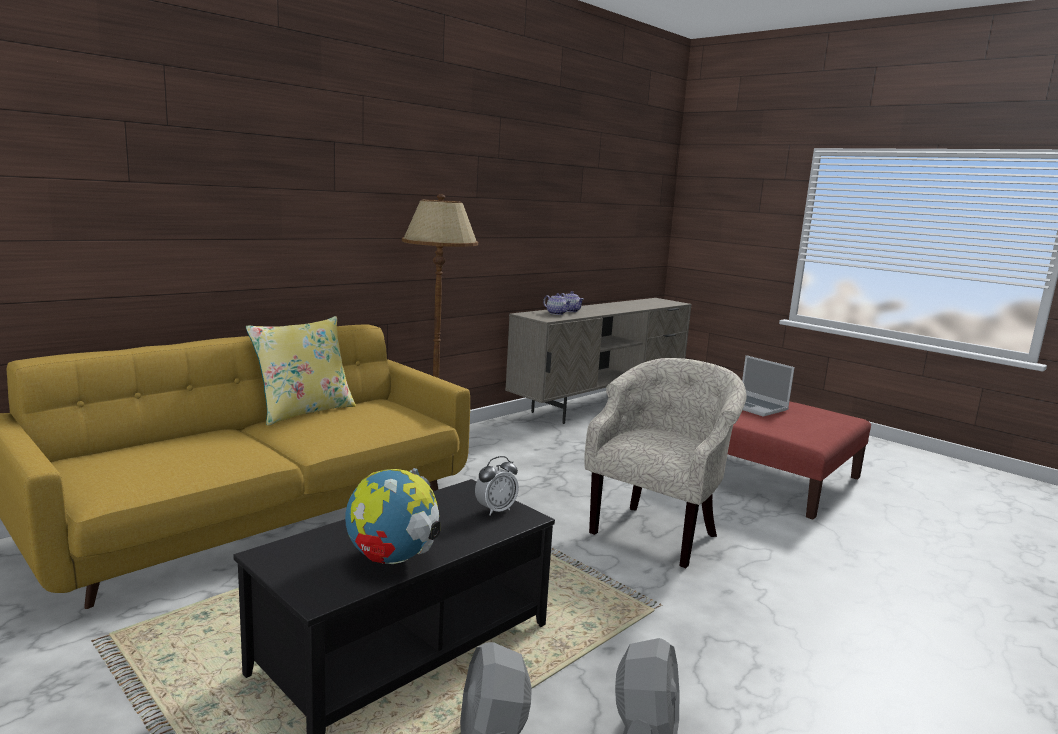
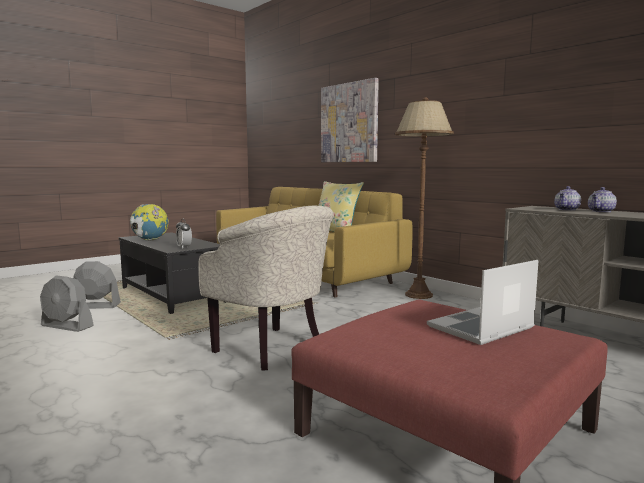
camera: 95 degrees right, 5 degrees down
none -> picture [321,78,379,162]

